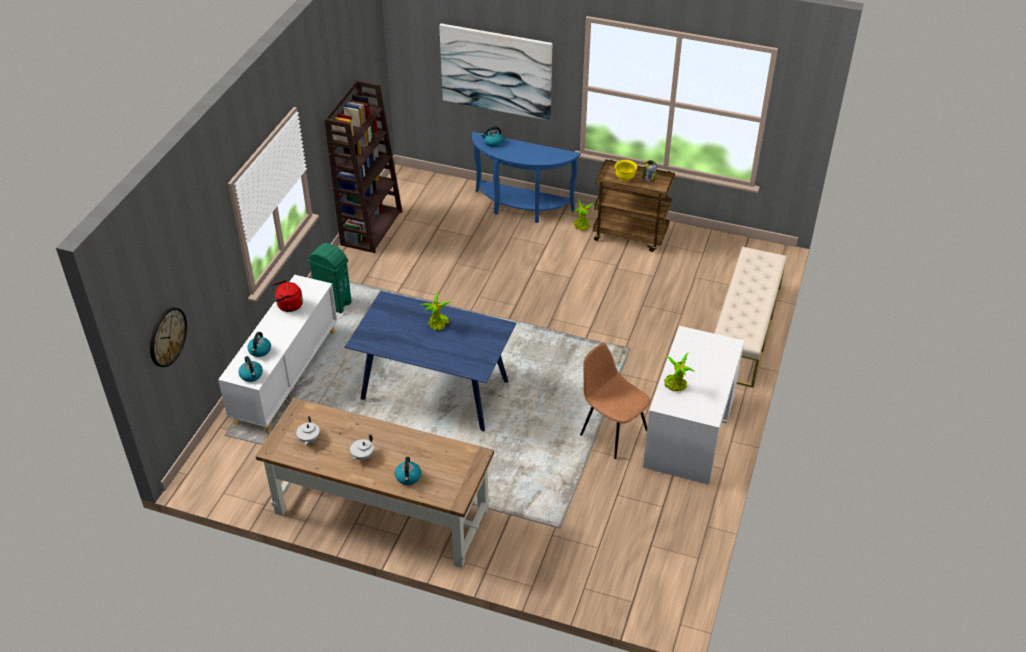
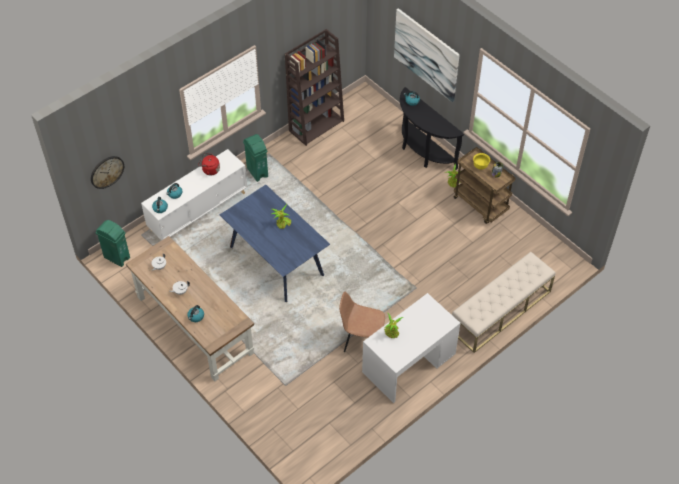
camera: 30 degrees right, 10 degrees up
blue console table [472,132,580,223] -> black console table [400,87,464,170]
brown chair [580,343,650,459] -> brown chair turned 60 degrees counterclockwise [339,292,385,352]
none -> green trash can [96,220,130,267]

